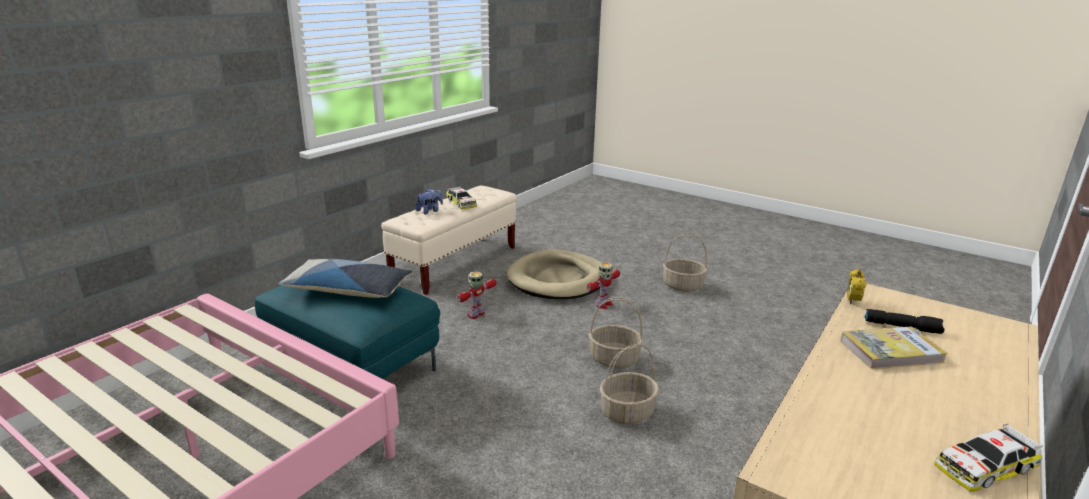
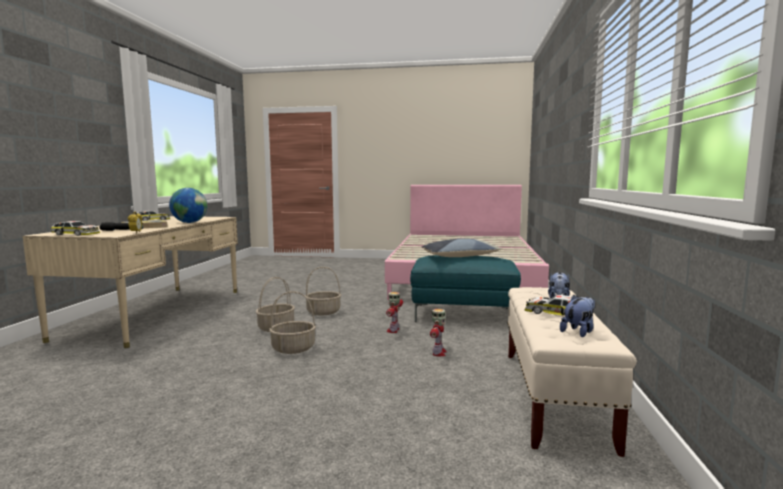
camera: 155 degrees right, 15 degrees down
beige dog bed [507,249,602,299] -> none
toy robot [587,263,620,309] -> toy robot moved to [386,292,403,333]
basket [663,234,707,292] -> basket moved to [305,267,341,315]
none -> toy car [51,221,100,236]
none -> globe [169,188,207,223]
none -> plush toy [560,295,595,337]

